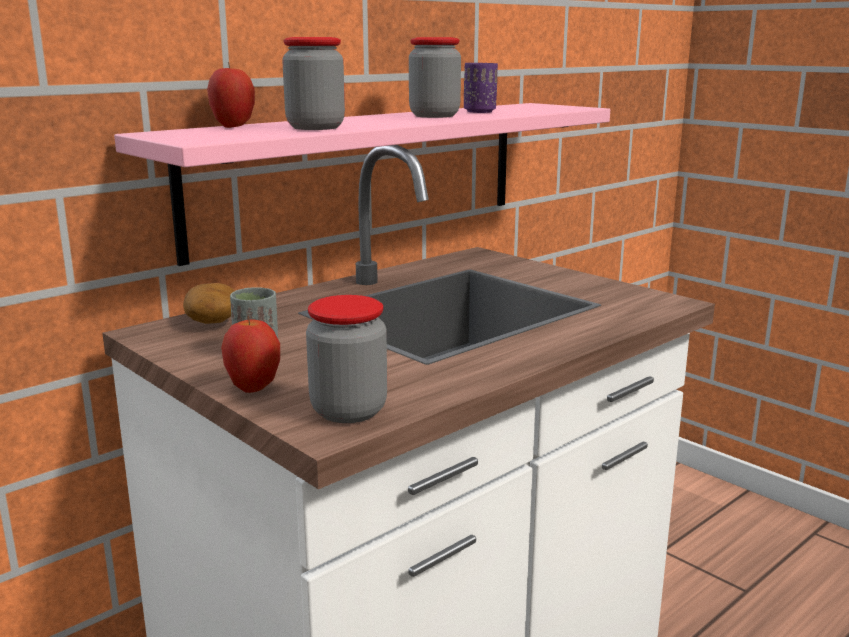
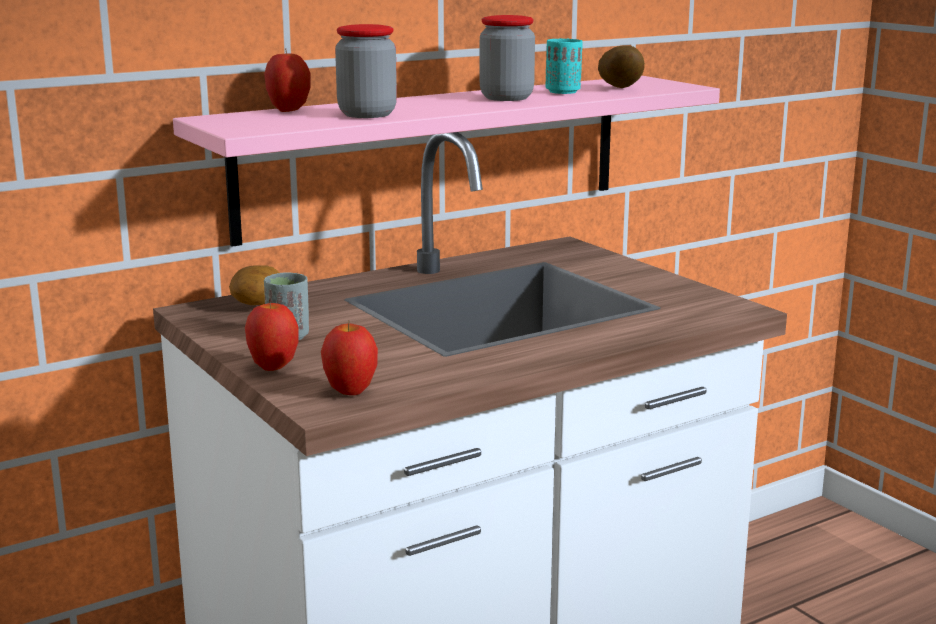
camera: 10 degrees right, 0 degrees up
jar [306,295,387,423] -> apple [321,320,378,395]
purple cup [464,63,498,113] -> turquoise cup [546,39,583,94]
none -> potato [598,45,645,88]

